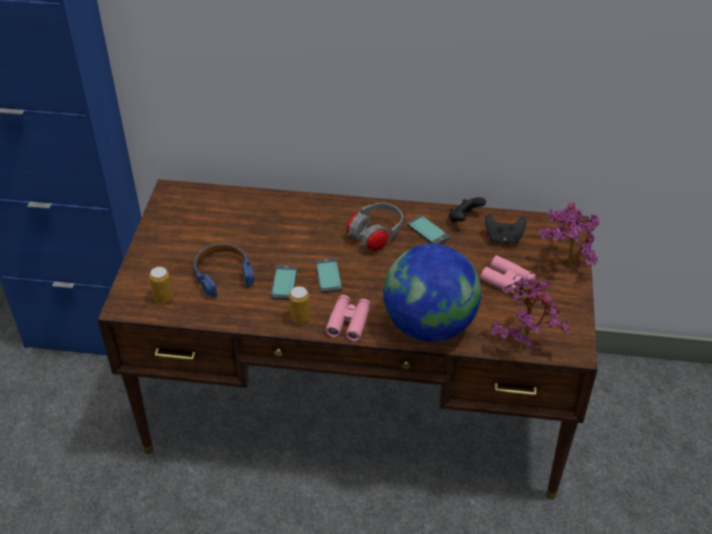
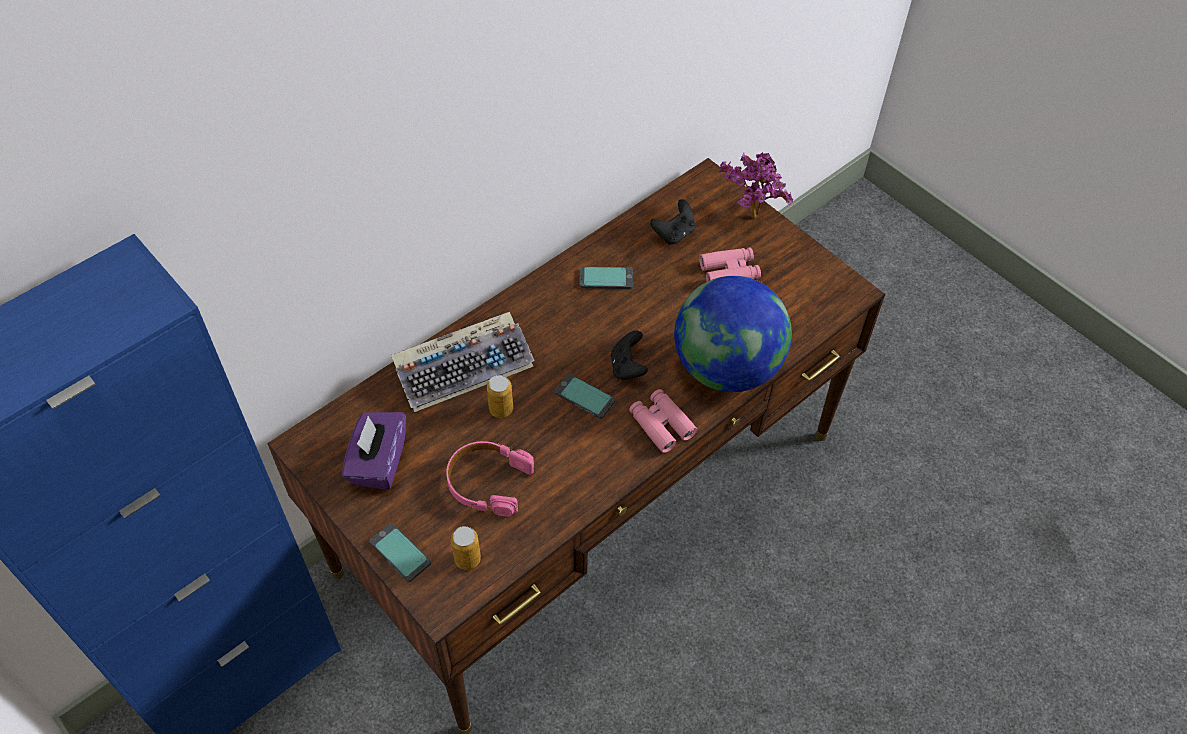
camera: 50 degrees left, 10 degrees up
blue headphones [194,243,254,298] -> pink headphones [446,441,534,517]
phone [271,265,298,300] -> phone moved to [370,523,431,582]
can [289,286,310,324] -> can moved to [487,375,513,418]
grey headphones [346,203,403,251] -> none
black game controller [448,197,486,222] -> black game controller moved to [611,331,648,380]
potted plant [491,278,570,350] -> none
none -> purple tissue box [342,412,406,490]
none -> keyboard [391,312,535,412]

